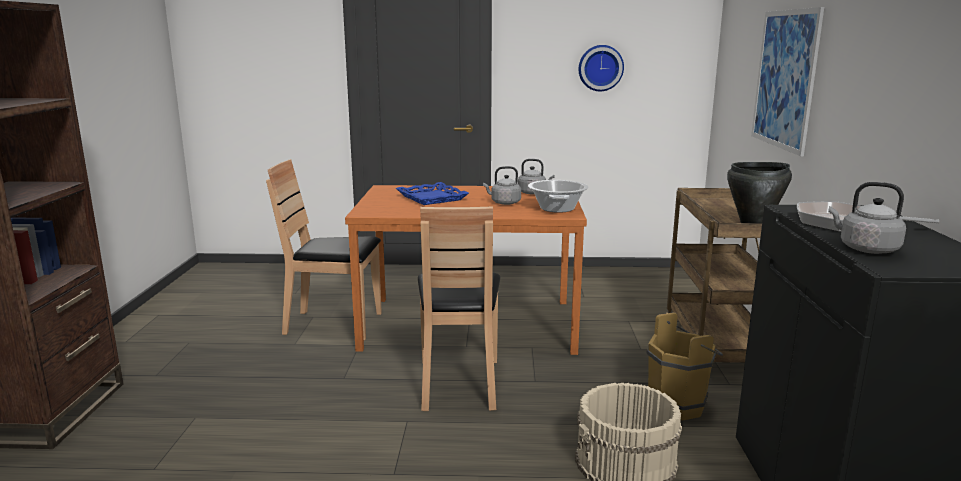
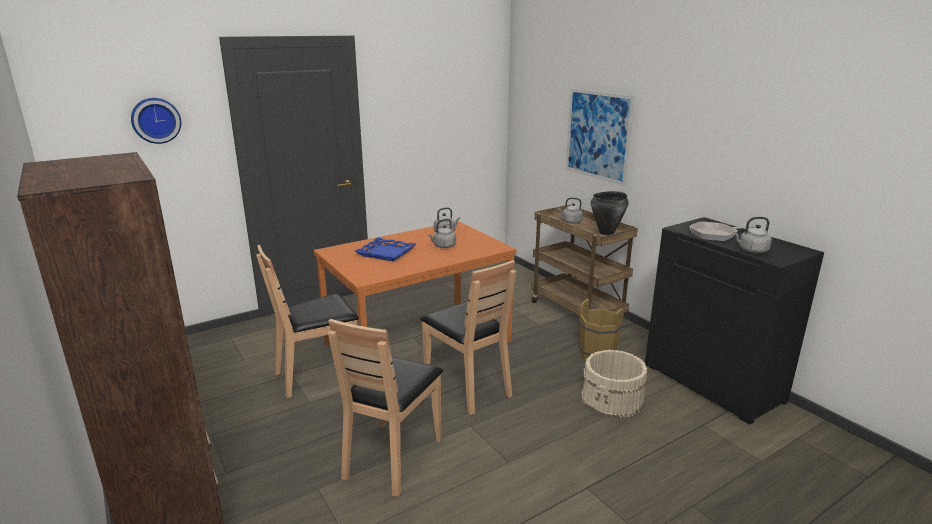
camera: 35 degrees left, 5 degrees up
cooking pot [528,180,588,213] -> none
wall clock [579,45,624,91] -> wall clock moved to [131,98,181,144]
none -> brown chair [328,319,443,497]
none -> grey kettle [558,198,583,224]

